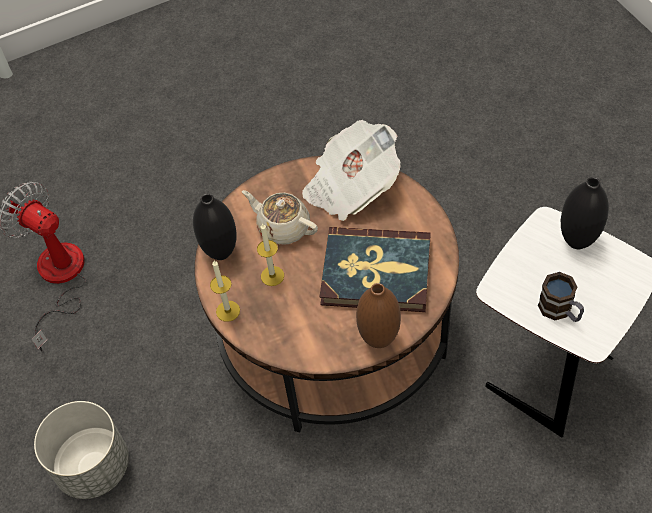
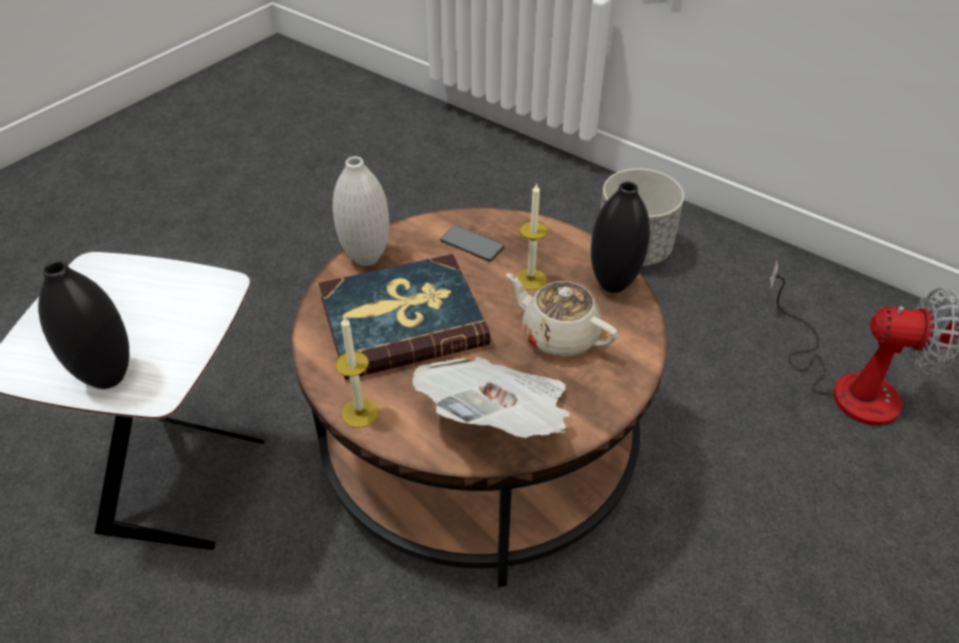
camera: 150 degrees right, 10 degrees down
candle [210,260,240,322] -> candle moved to [335,316,379,428]
beige teapot [242,190,318,245] -> beige teapot turned 150 degrees counterclockwise [506,273,618,357]
brown vase [356,283,401,348] -> white vase [333,156,389,266]
mug [538,272,584,322] -> none
none -> phone [440,225,504,262]

